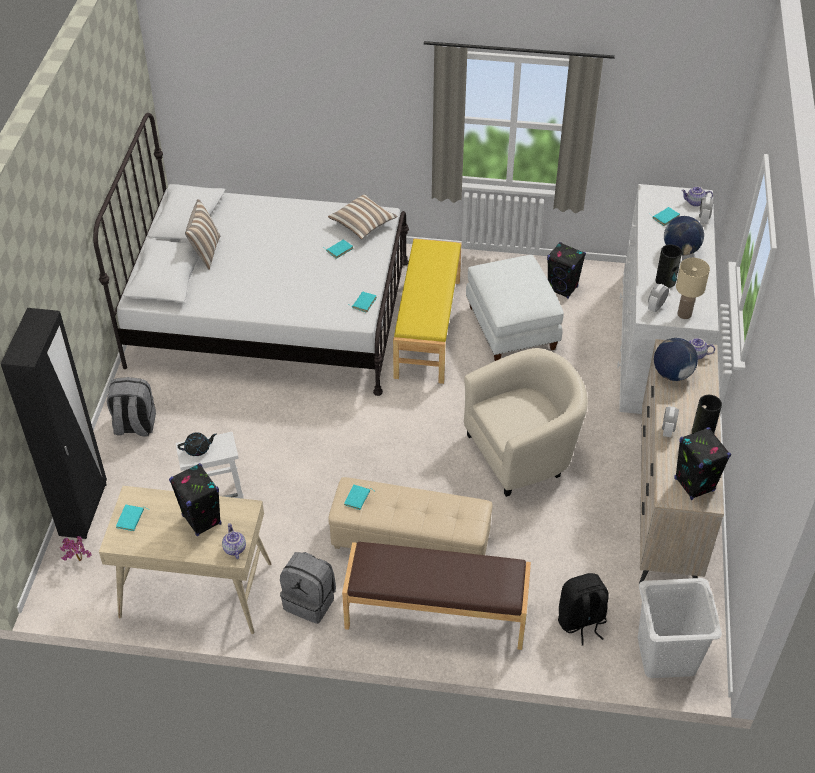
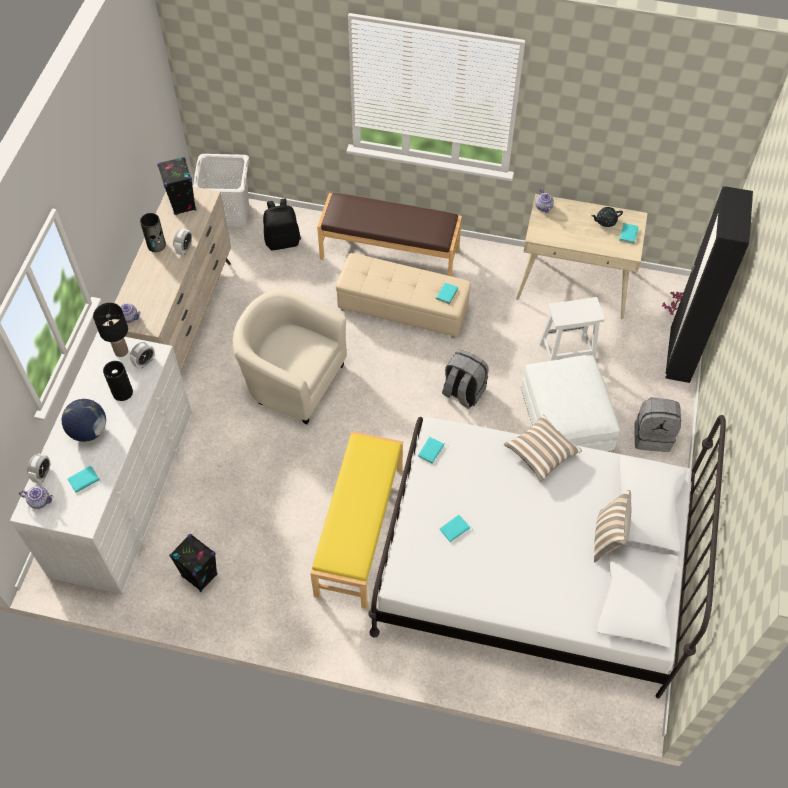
camera: 175 degrees left, 10 degrees up
black speaker [169,463,222,536] -> none
black teapot [178,432,217,456] -> black teapot moved to [592,207,623,227]
grey backpack [280,552,336,624] -> grey backpack moved to [442,350,489,409]
pillow [328,194,398,239] -> pillow moved to [504,415,582,482]
beige armchair [464,348,588,497] -> beige armchair turned 45 degrees clockwise [233,289,347,424]
white ottoman [466,255,564,361] -> white ottoman moved to [520,354,620,452]
globe [654,338,698,381] -> none
beige table lamp [676,258,710,319] -> black table lamp [93,303,128,357]

